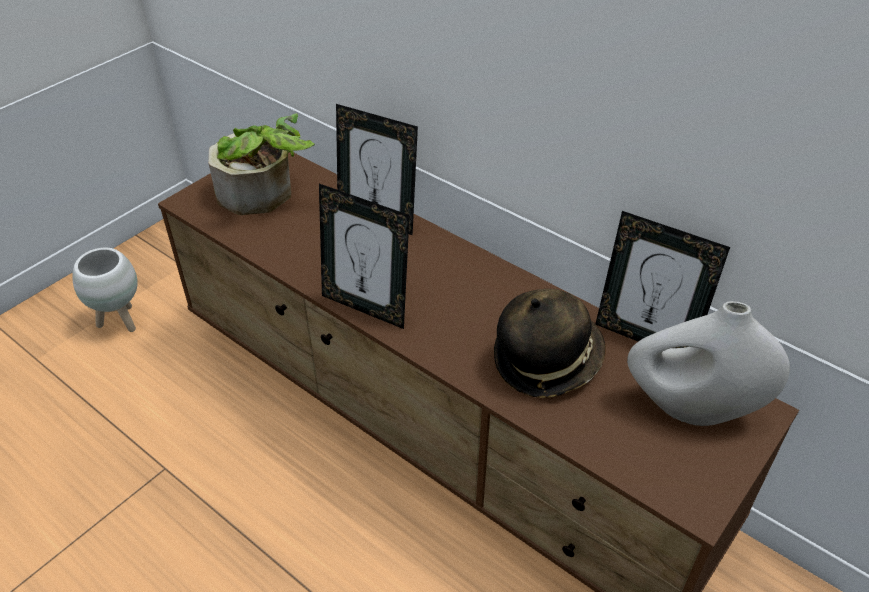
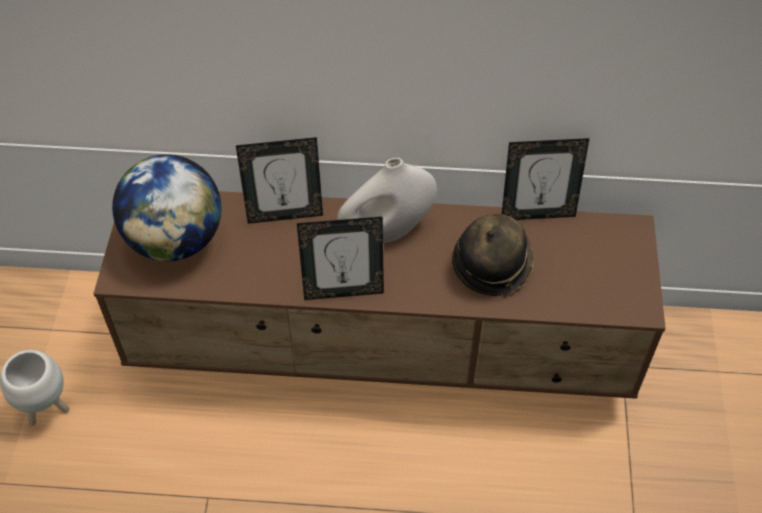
camera: 35 degrees left, 10 degrees up
potted plant [208,113,315,215] -> globe [112,154,221,261]
white vase [627,301,790,426] -> white vase moved to [337,158,437,243]

